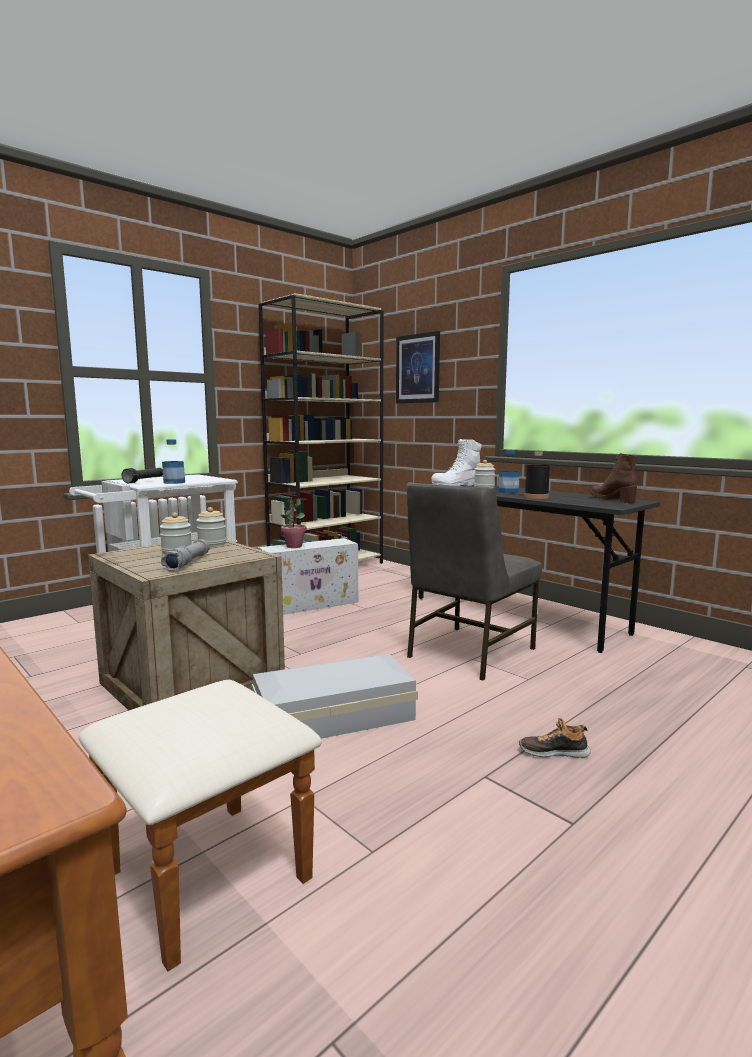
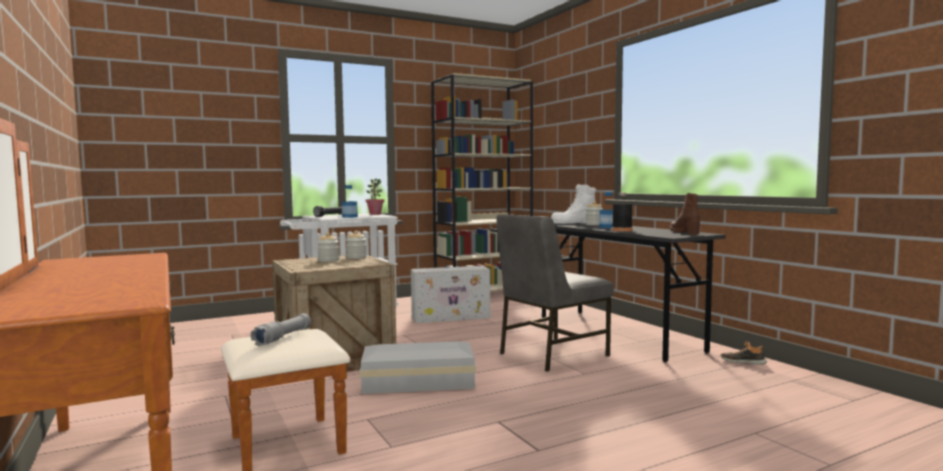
camera: 15 degrees right, 5 degrees down
grey flashlight [161,539,210,571] -> grey flashlight moved to [250,313,311,346]
potted plant [281,498,307,548] -> potted plant moved to [366,179,384,215]
picture [396,331,440,403] -> none
shoe [519,718,591,758] -> shoe moved to [721,341,767,365]

